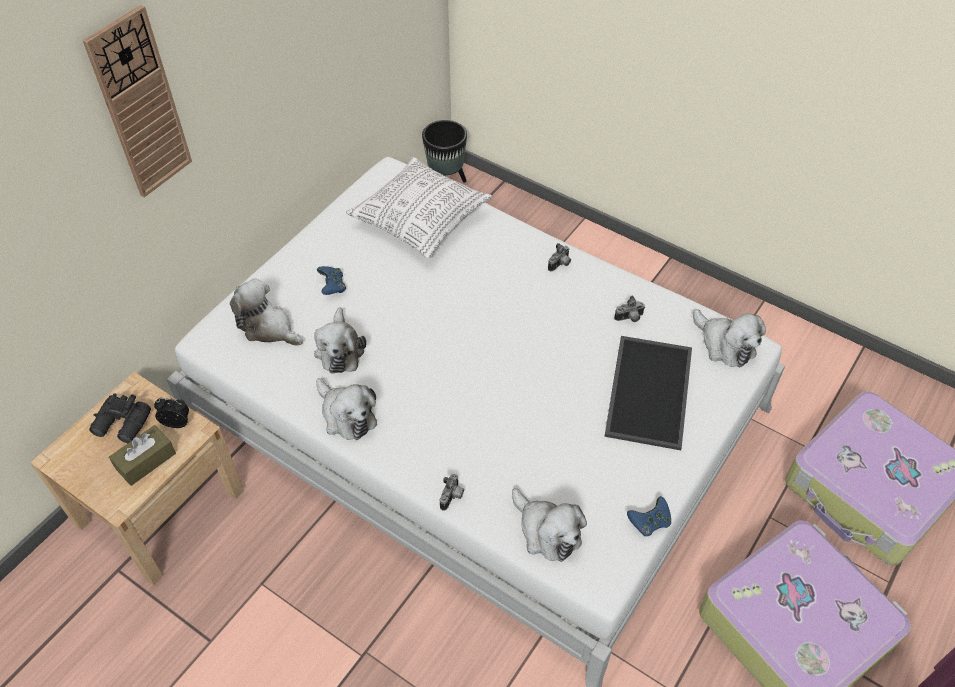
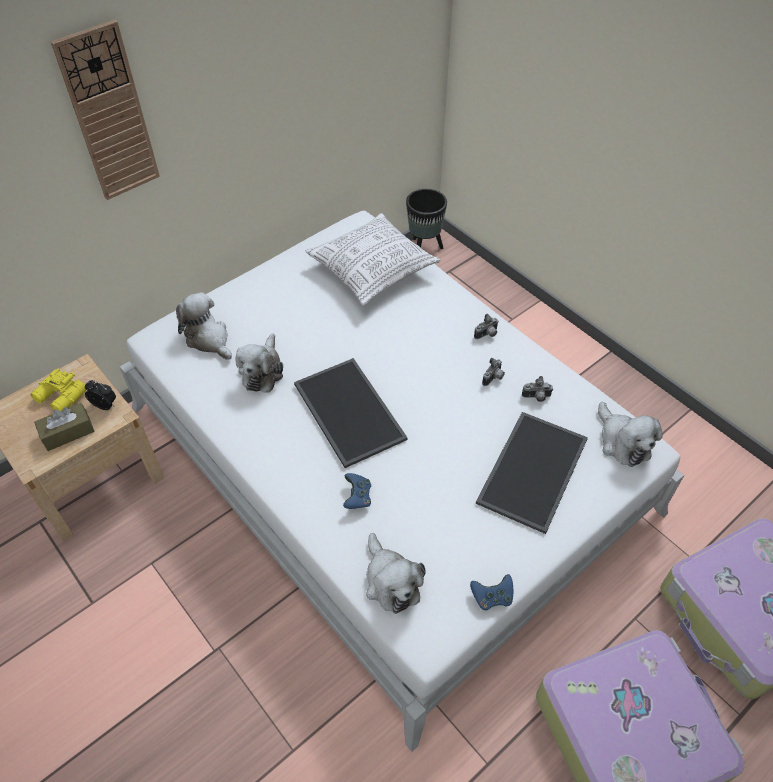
camera: 15 degrees right, 0 degrees up
black binoculars [89,393,151,443] -> yellow binoculars [30,368,86,411]
plush toy [316,378,377,440] -> none
blue game controller [317,266,346,295] -> blue game controller moved to [343,473,371,509]
camera [440,474,464,511] -> camera moved to [482,358,505,386]
none -> tray [294,358,408,468]

